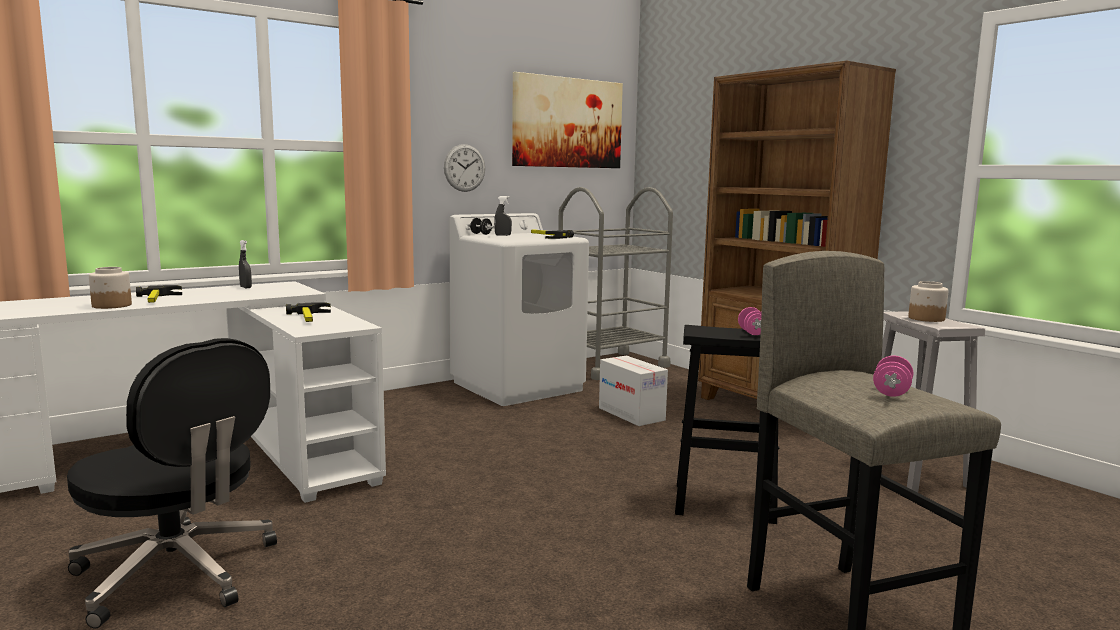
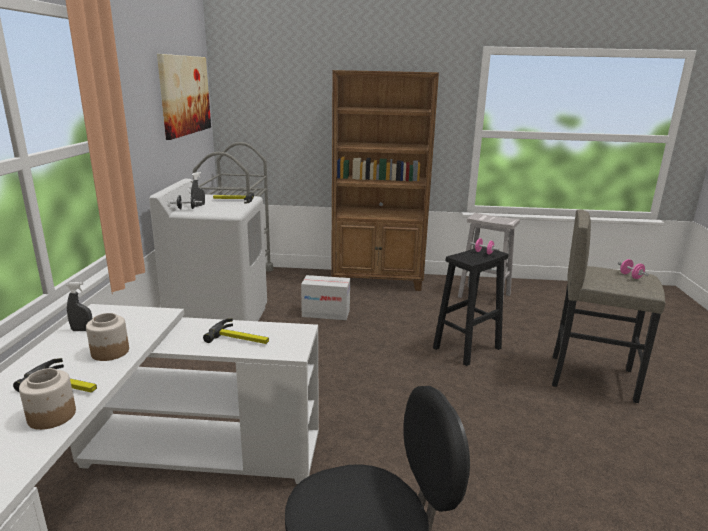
camera: 50 degrees left, 10 degrees up
wall clock [444,144,485,192] -> none
jar [908,281,949,322] -> jar moved to [86,313,129,361]

